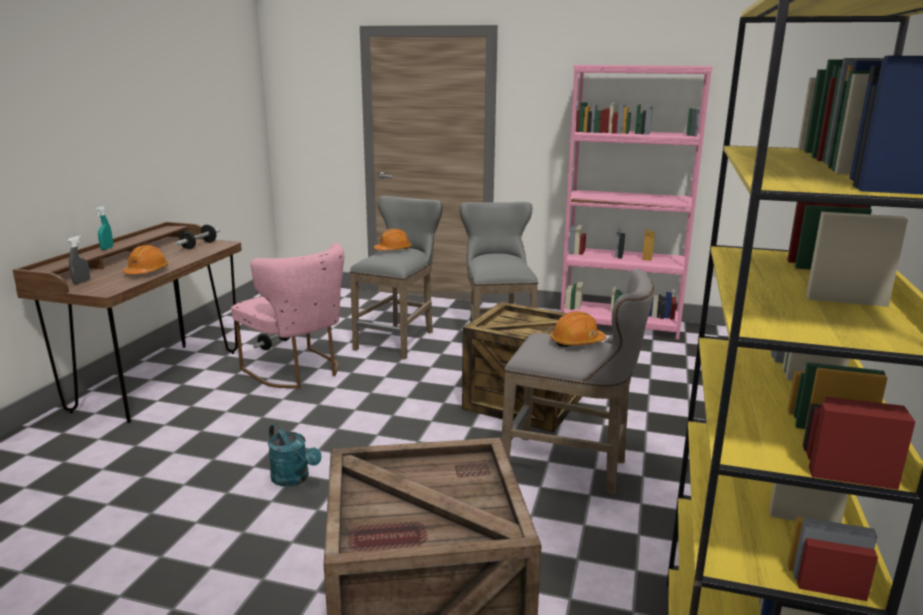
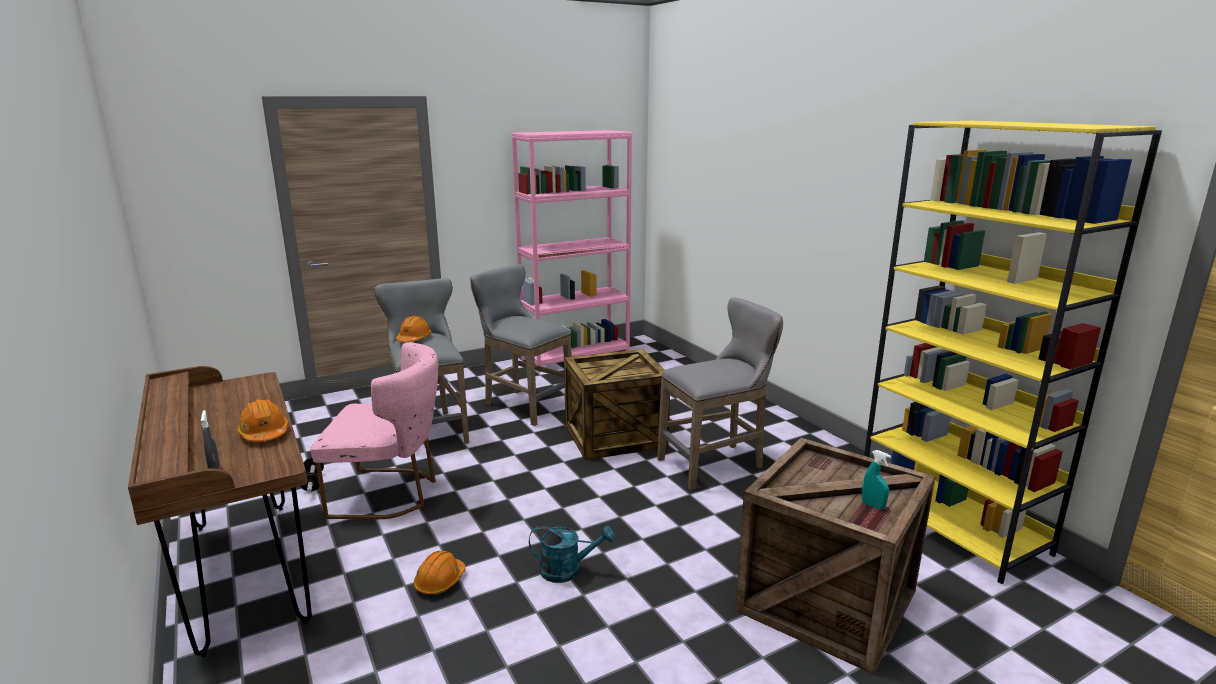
camera: 45 degrees left, 0 degrees up
turquoise spray bottle [96,206,113,250] -> turquoise spray bottle moved to [862,450,891,510]
dumbbell [175,225,220,249] -> none
orange hard hat [550,311,606,347] -> orange hard hat moved to [414,551,466,596]

